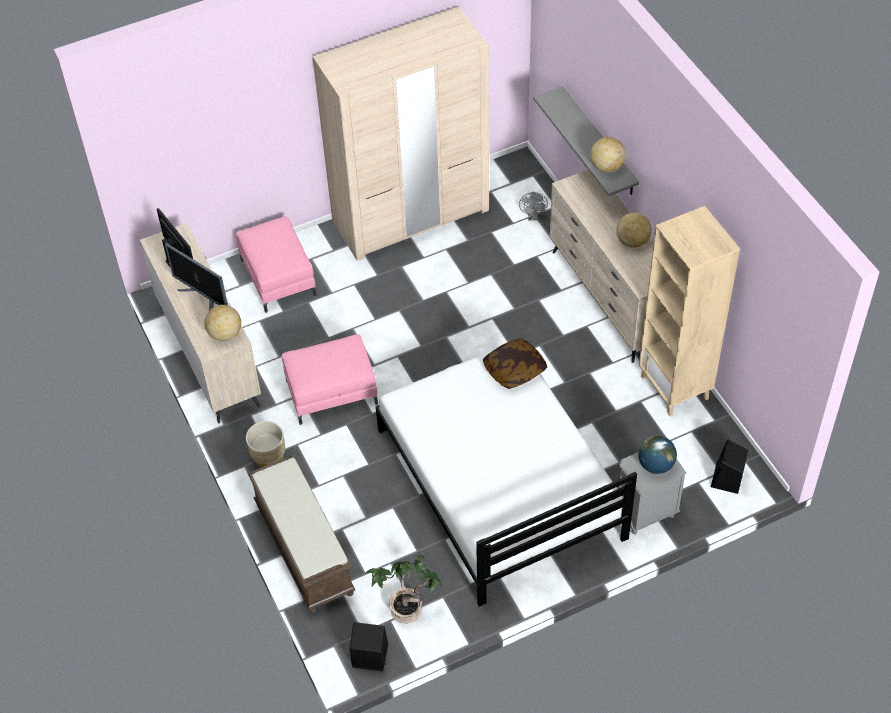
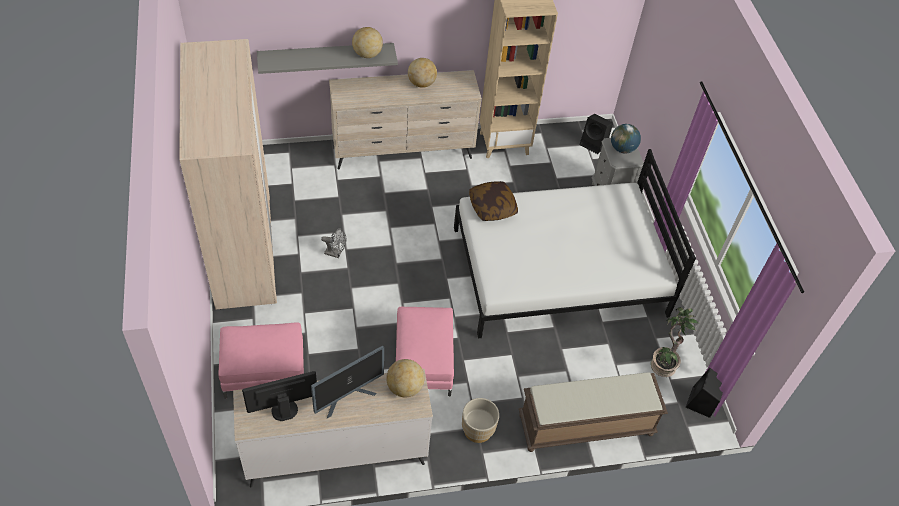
camera: 80 degrees left, 0 degrees up
grey fan [519,191,548,220] -> grey fan moved to [321,228,346,258]

